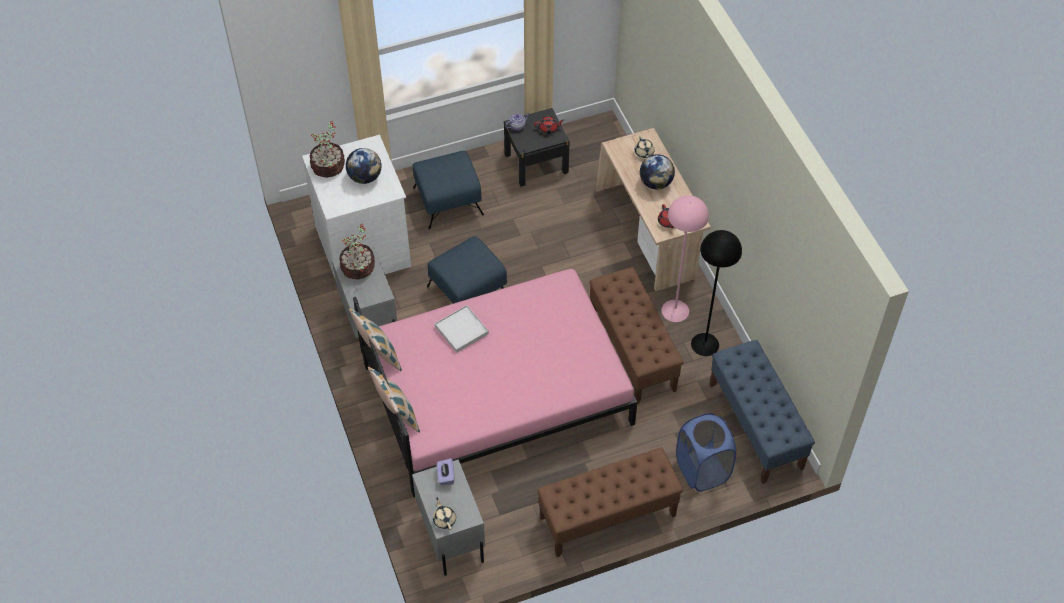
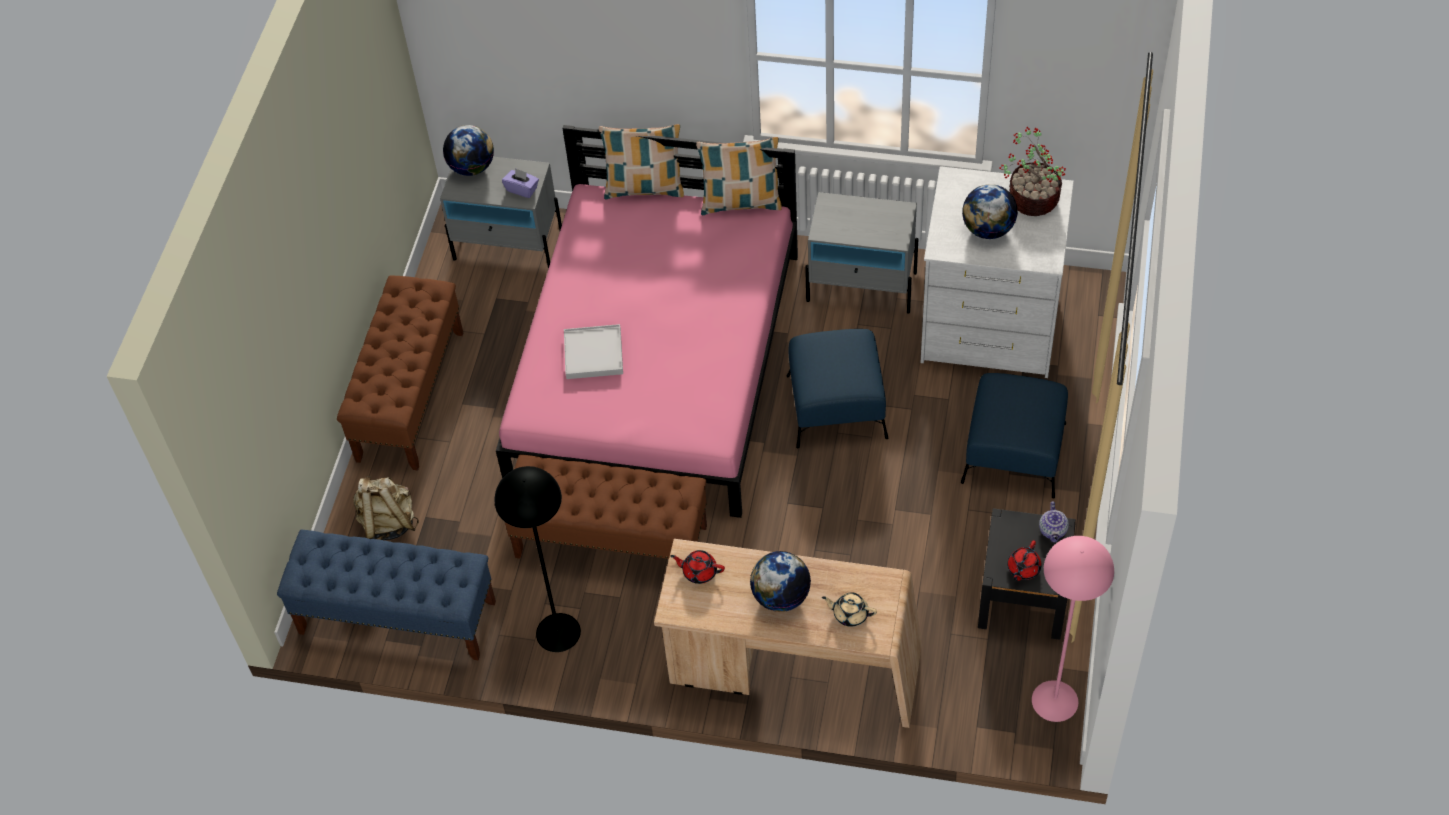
camera: 125 degrees right, 0 degrees up
potted plant [339,224,375,280] -> none
beige teapot [433,497,456,531] -> globe [443,125,494,176]
white tray [435,305,489,353] -> white tray moved to [564,324,623,379]
pink floor lamp [661,195,709,322] -> pink floor lamp moved to [1032,536,1114,722]
blue laundry basket [676,413,736,492] -> beige backpack [354,476,419,540]

